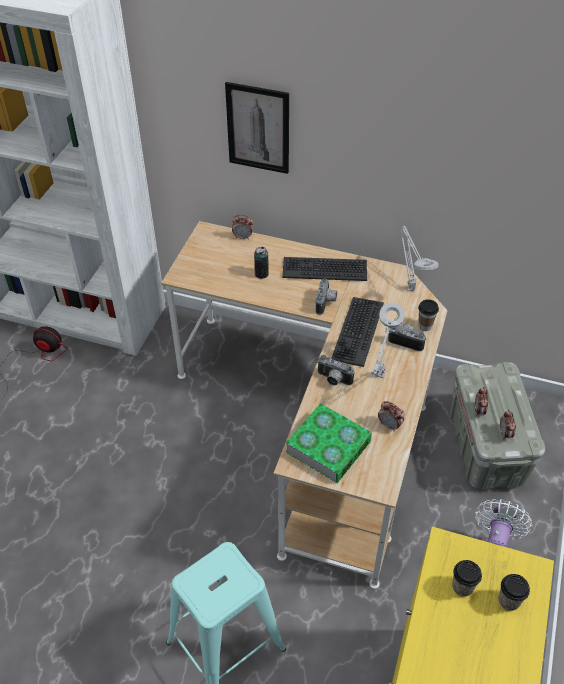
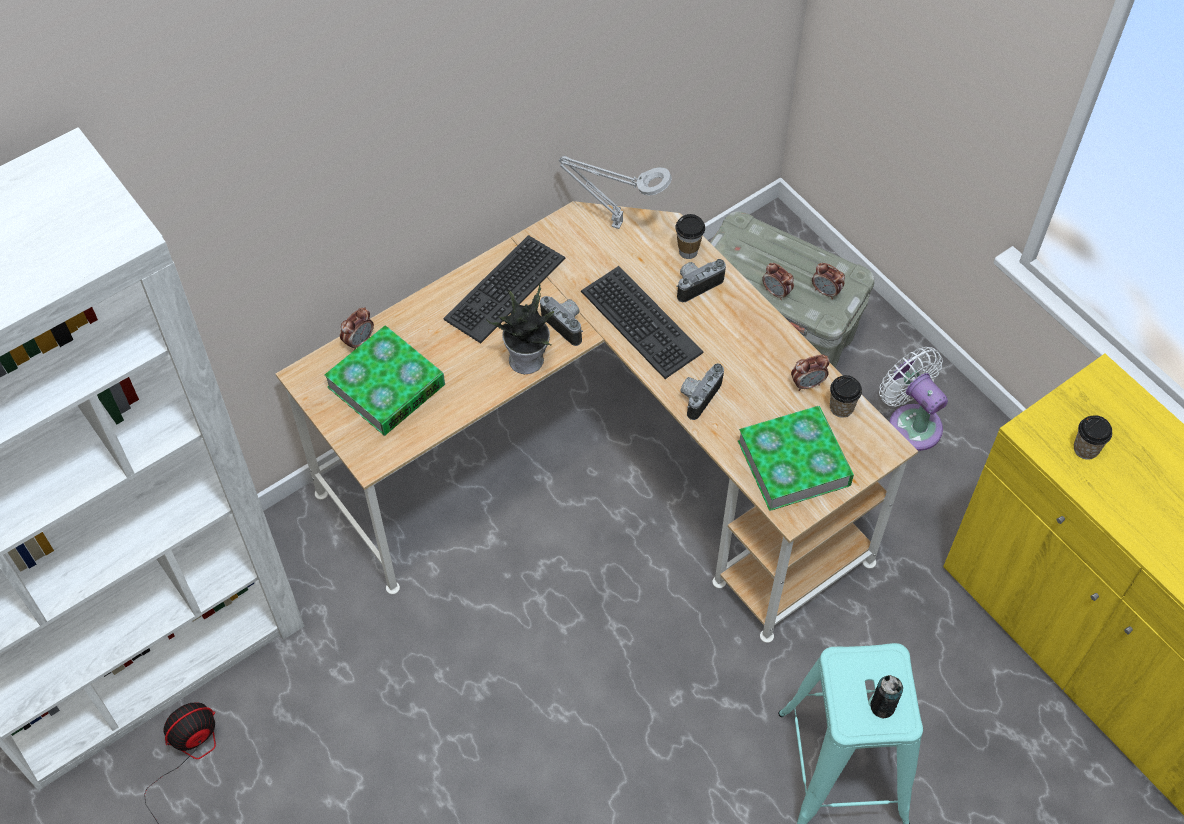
camera: 55 degrees left, 10 degrees up
picture [225,82,289,174] -> none
can [254,247,269,279] -> can moved to [870,675,903,719]
camera [317,355,355,385] -> camera turned 150 degrees clockwise [680,363,724,420]
grey table lamp [371,303,405,378] -> none
cup [498,574,530,611] -> cup moved to [830,375,862,418]
none -> book [324,325,445,436]
none -> potted plant [486,284,554,374]

